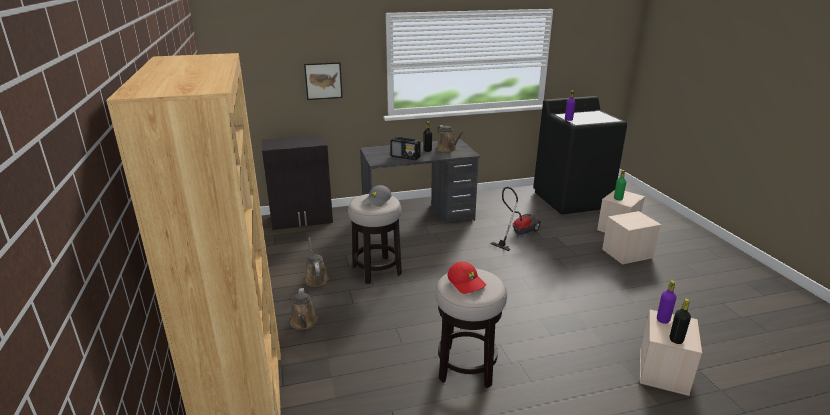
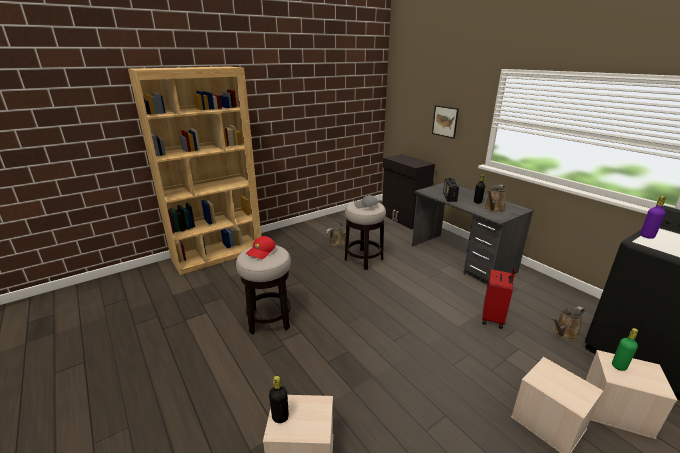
camera: 70 degrees right, 0 degrees up
brown watering can [290,288,318,330] -> brown watering can moved to [552,306,585,340]
vacuum cleaner [490,187,541,251] -> red suitcase [482,265,516,329]
purple bottle [657,280,676,324] -> none

